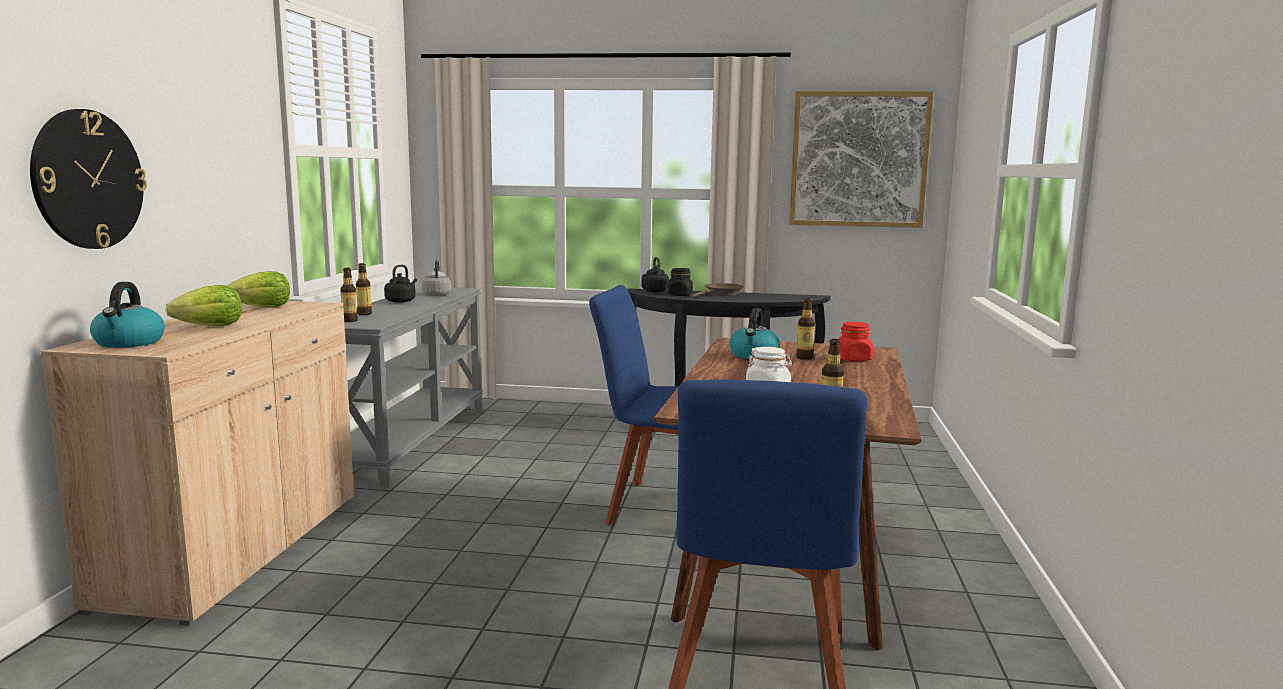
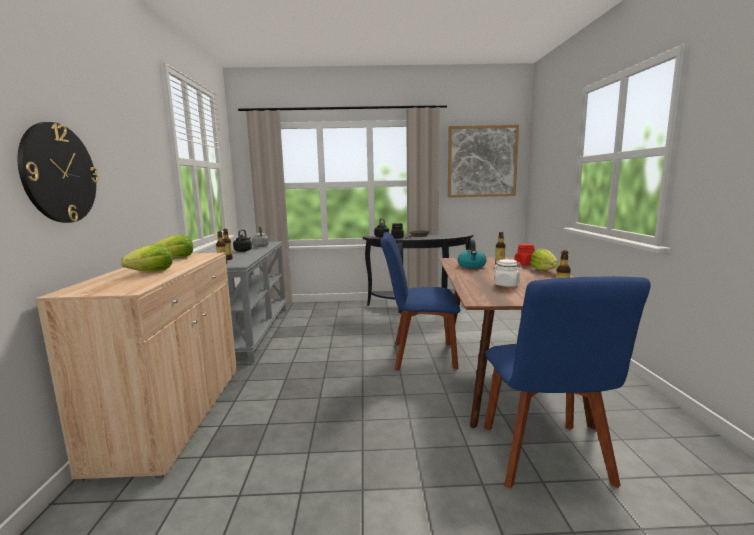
camera: 10 degrees left, 0 degrees up
kettle [90,282,165,348] -> none
none -> lettuce [530,248,558,270]

